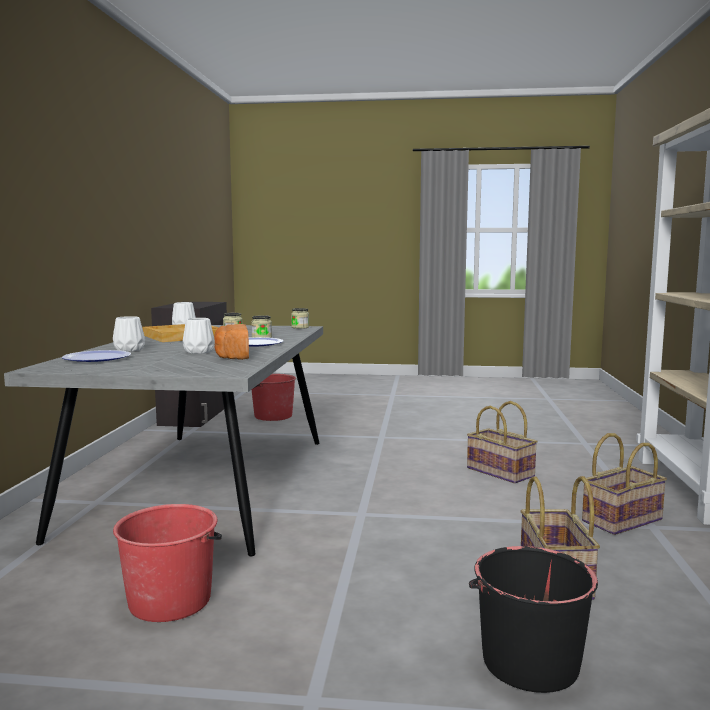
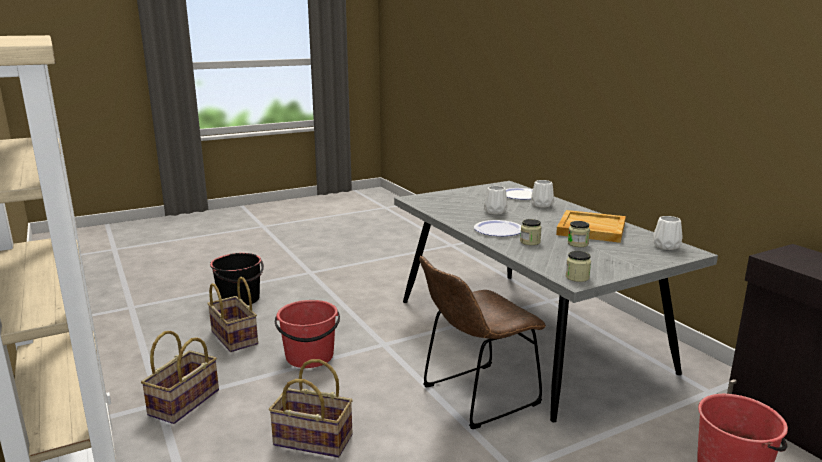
camera: 145 degrees right, 10 degrees up
red bucket [113,504,222,622] -> red bucket moved to [275,300,340,368]
bread [215,324,249,360] -> none
none -> brown chair [419,256,546,429]

